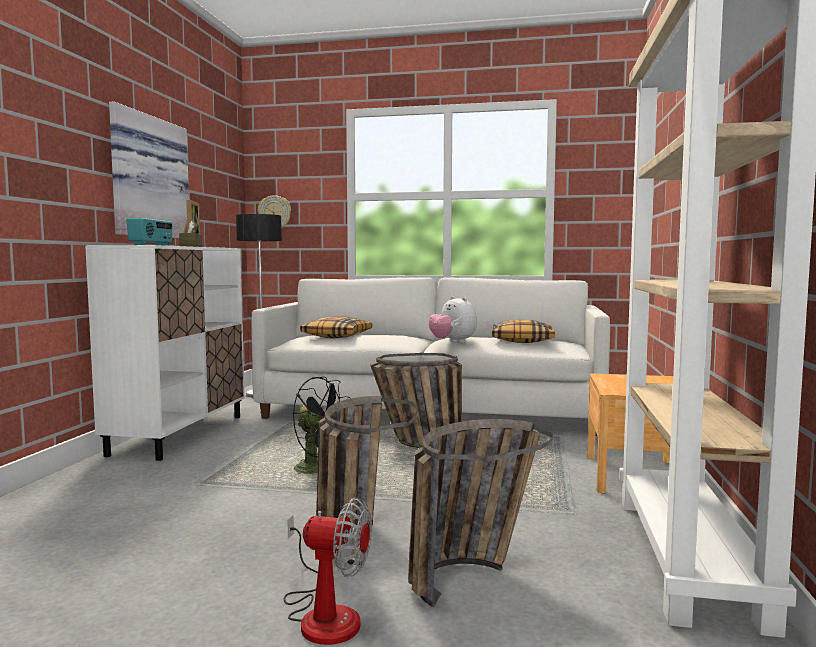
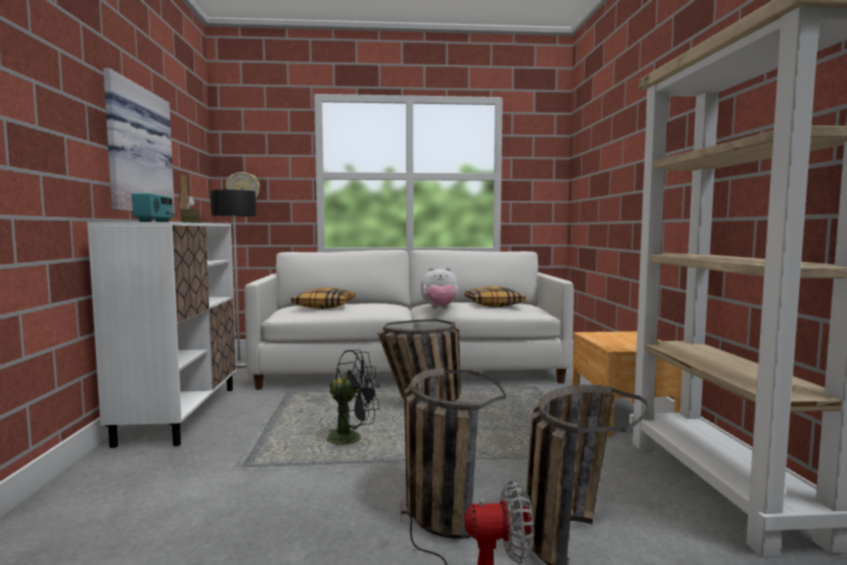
camera: 15 degrees left, 0 degrees up
plush toy [428,296,477,343] -> plush toy turned 45 degrees counterclockwise [420,267,459,309]

